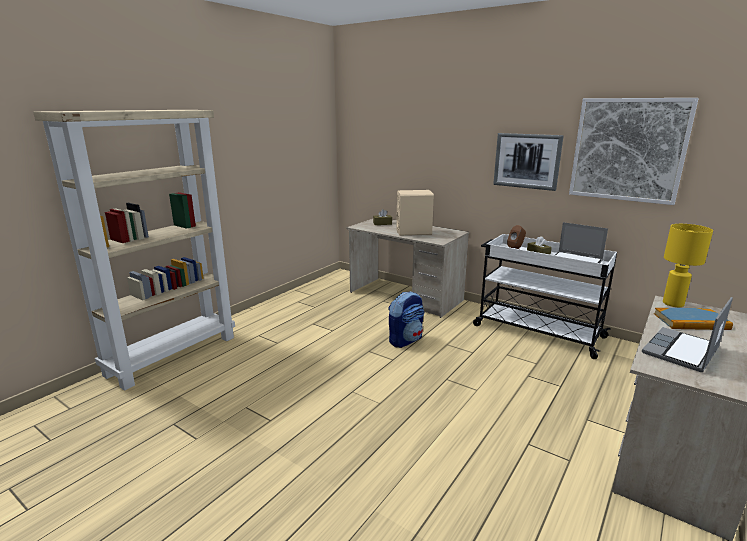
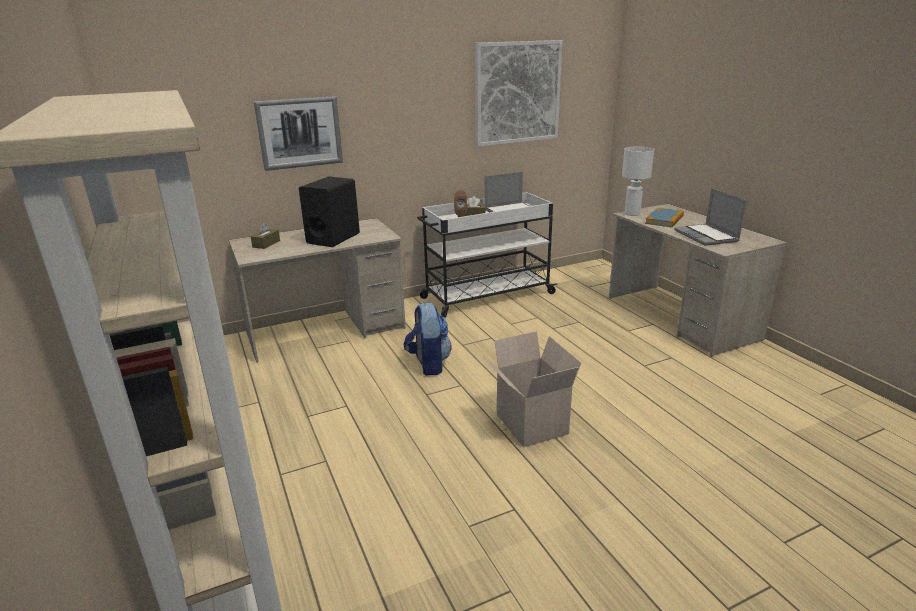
camera: 60 degrees left, 5 degrees up
beige speaker [396,190,434,236] -> black speaker [299,176,360,247]
picture [493,133,564,191] -> picture moved to [254,96,343,171]
yellow table lamp [663,224,713,307] -> white table lamp [622,147,654,216]
none -> cardboard box [482,331,581,447]

